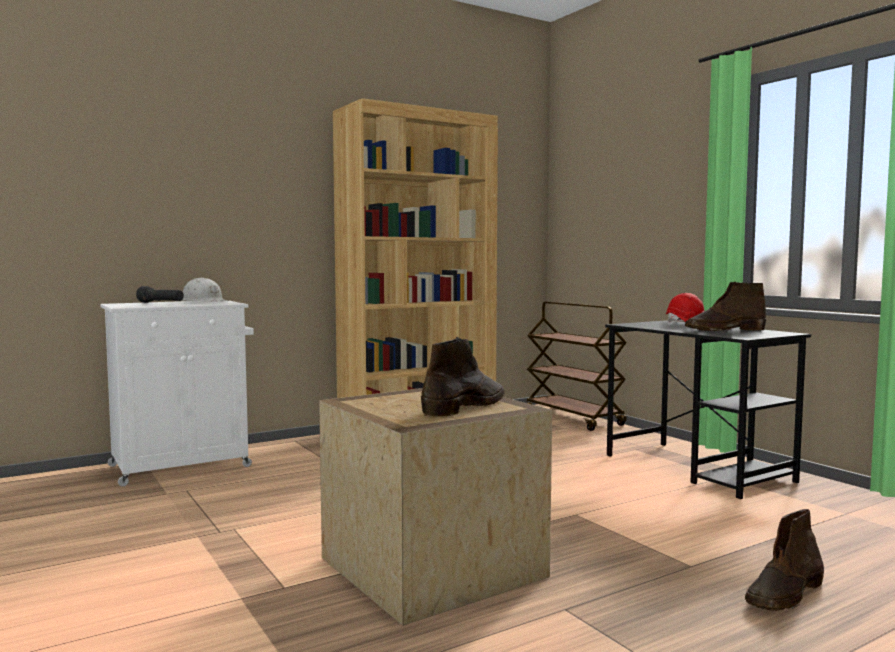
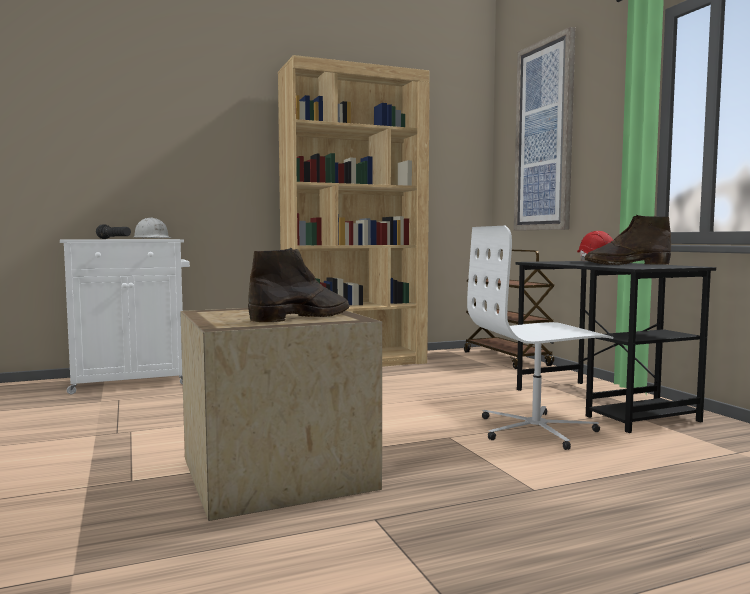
camera: 10 degrees right, 0 degrees up
brown boot [745,509,824,611] -> none
none -> white office chair [467,226,613,450]
none -> picture [514,27,575,231]

